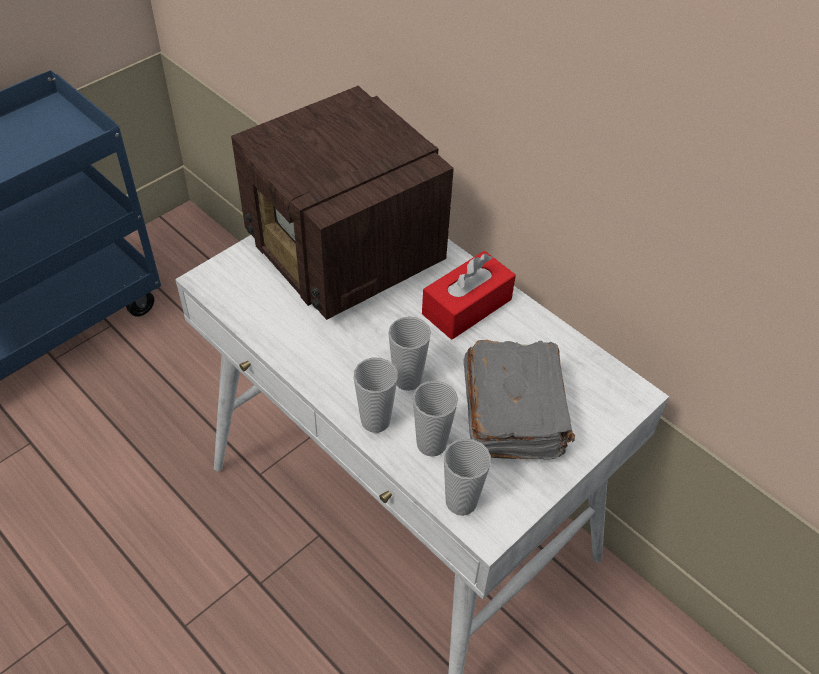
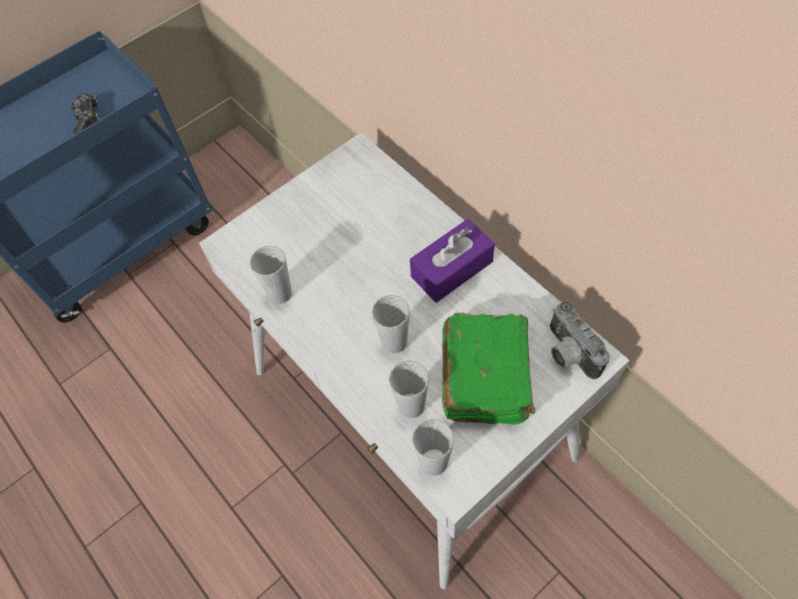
camera: 10 degrees right, 10 degrees up
radio [231,86,454,320] -> none
cup [354,357,398,433] -> cup moved to [250,246,292,304]
red tissue box [422,251,516,340] -> purple tissue box [410,219,495,303]
grey book [463,340,575,460] -> green book [442,312,535,425]
none -> game controller [71,93,99,135]
none -> camera [550,302,610,379]

